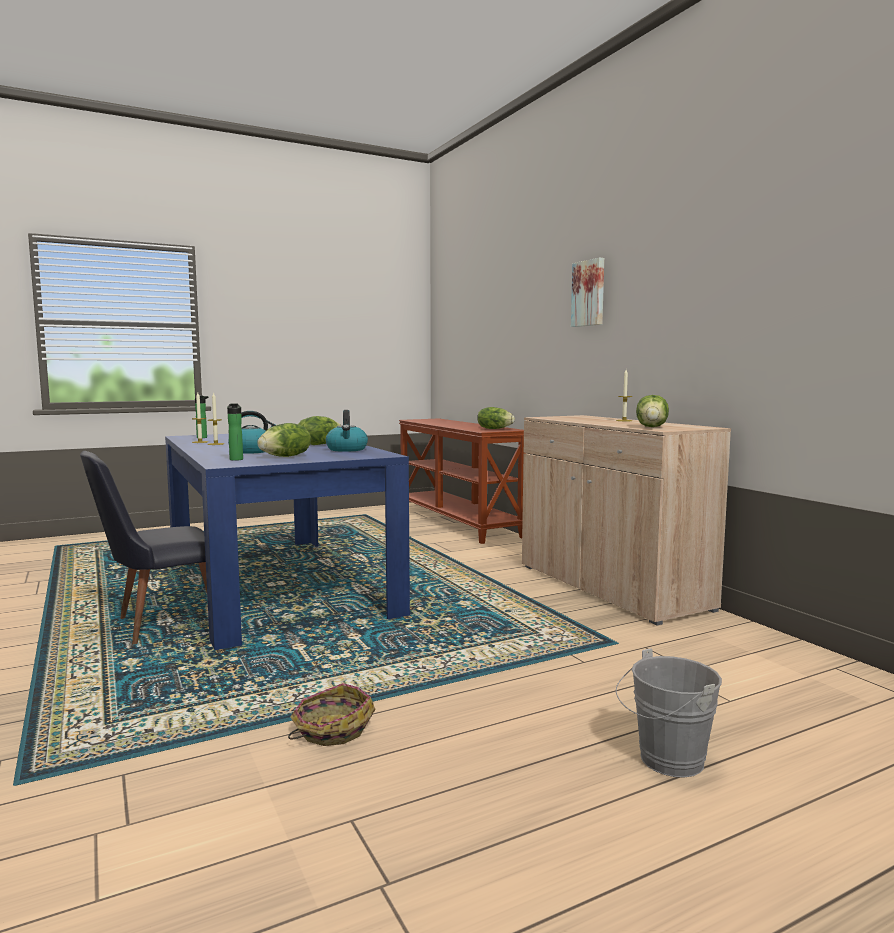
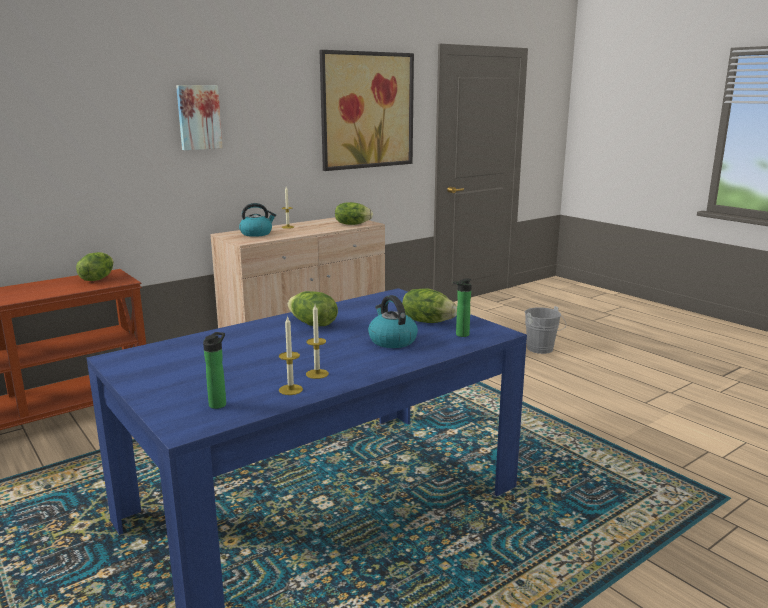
camera: 100 degrees left, 10 degrees up
black chair [80,451,207,644] -> none
basket [288,683,376,746] -> none
kettle [326,410,368,452] -> kettle moved to [239,203,276,237]
none -> picture [320,50,414,171]

